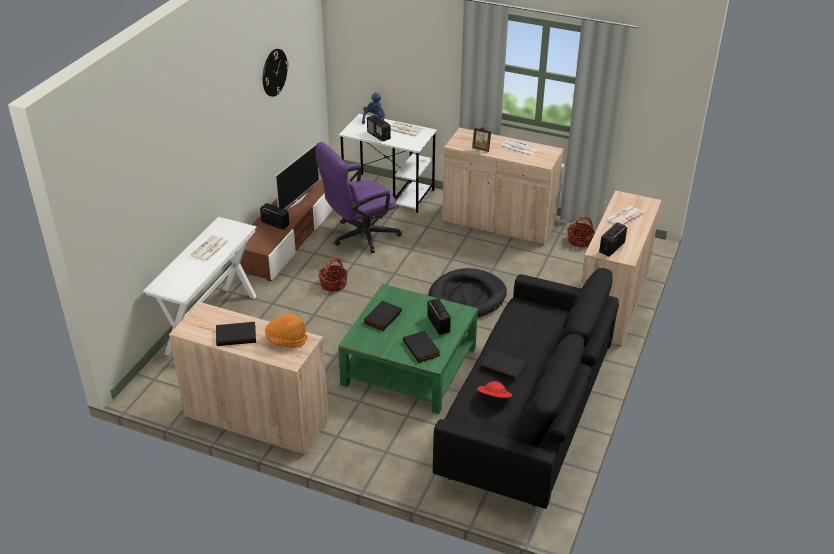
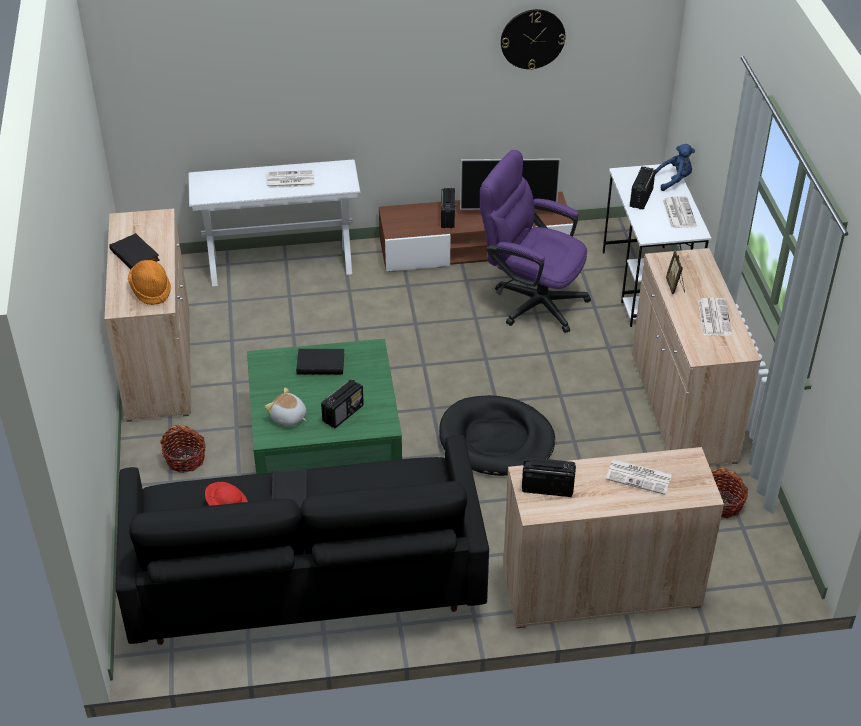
camera: 60 degrees right, 5 degrees up
basket [318,258,348,292] -> basket moved to [160,425,206,473]
black book [403,330,440,363] -> plush toy [265,388,307,426]

